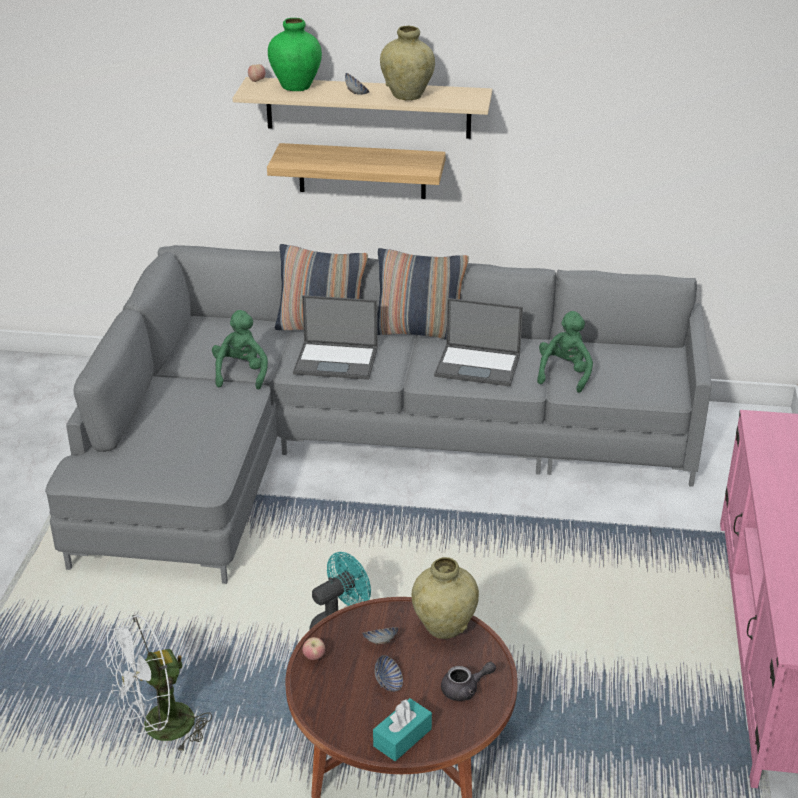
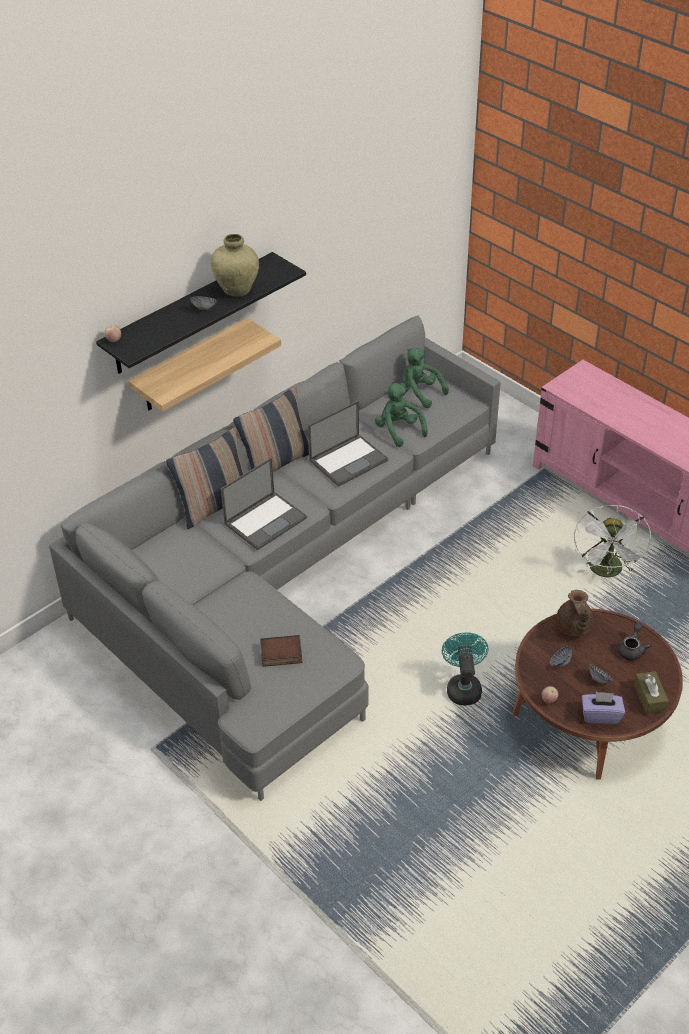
camera: 50 degrees left, 10 degrees up
white fan [105,615,212,754] -> white fan moved to [574,505,651,578]
green plush toy [212,310,268,389] -> green plush toy moved to [400,348,449,408]
beige shelf [233,77,492,139] -> black shelf [96,252,306,374]
green vase [268,18,322,91] -> none
turquoise tissue box [373,698,432,761] -> brown tissue box [634,671,669,714]
beige vase [412,557,479,639] -> brown teapot [556,590,593,636]
none -> book [260,635,302,667]
none -> purple tissue box [582,692,625,724]

